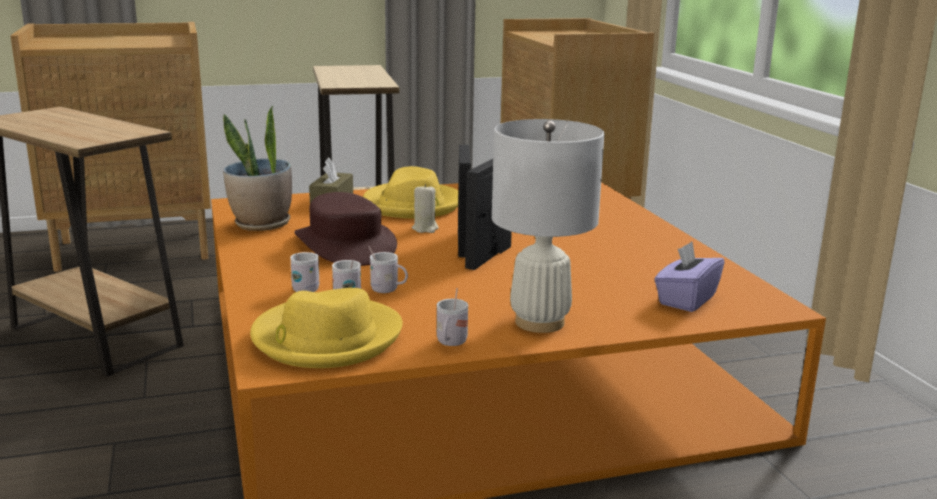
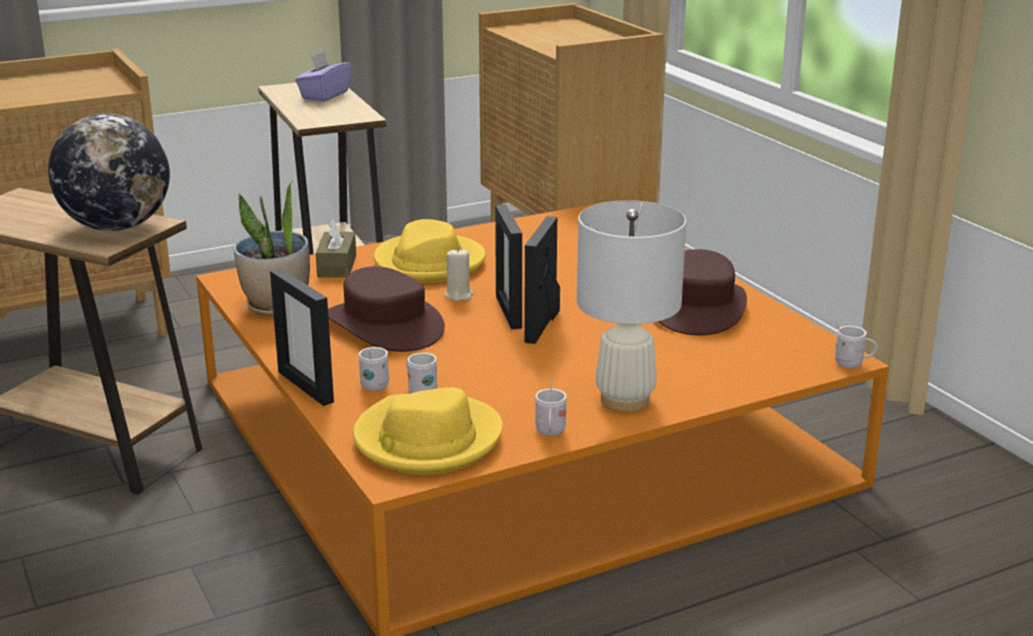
camera: 10 degrees left, 5 degrees up
white mug [368,246,408,293] -> white mug moved to [835,321,878,368]
purple tissue box [654,241,725,312] -> purple tissue box moved to [295,51,351,102]
none -> globe [48,114,170,231]
none -> picture frame [270,268,334,406]
none -> brown hat [658,249,747,335]

